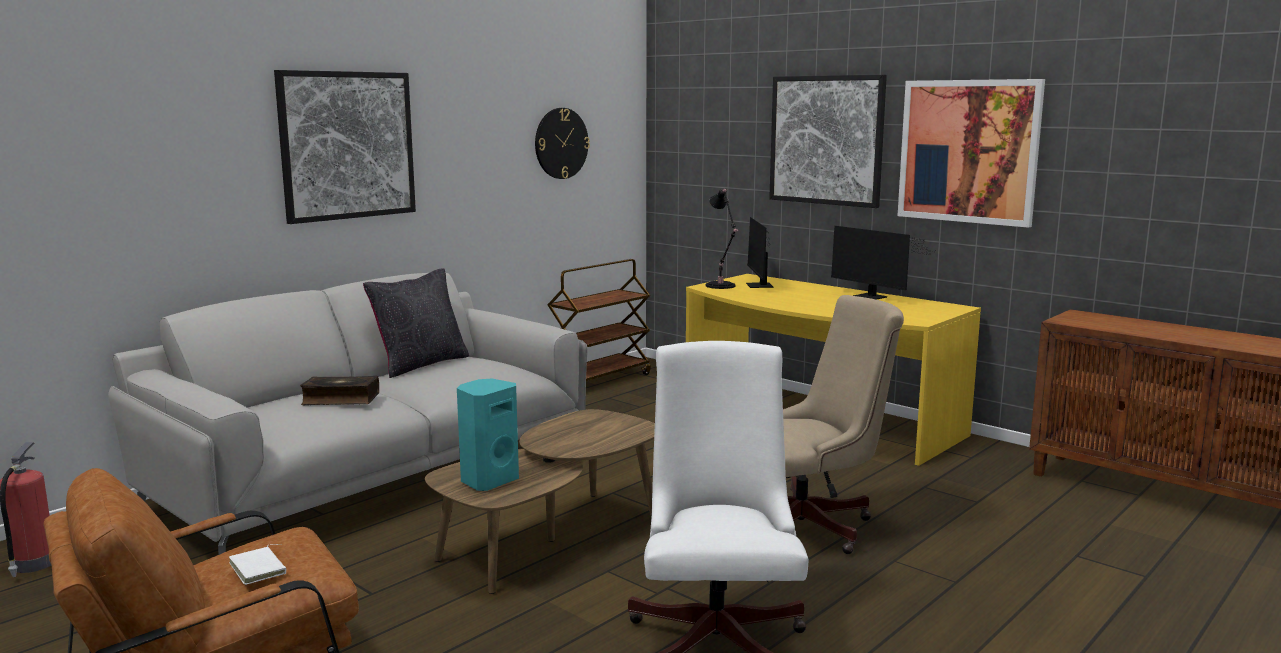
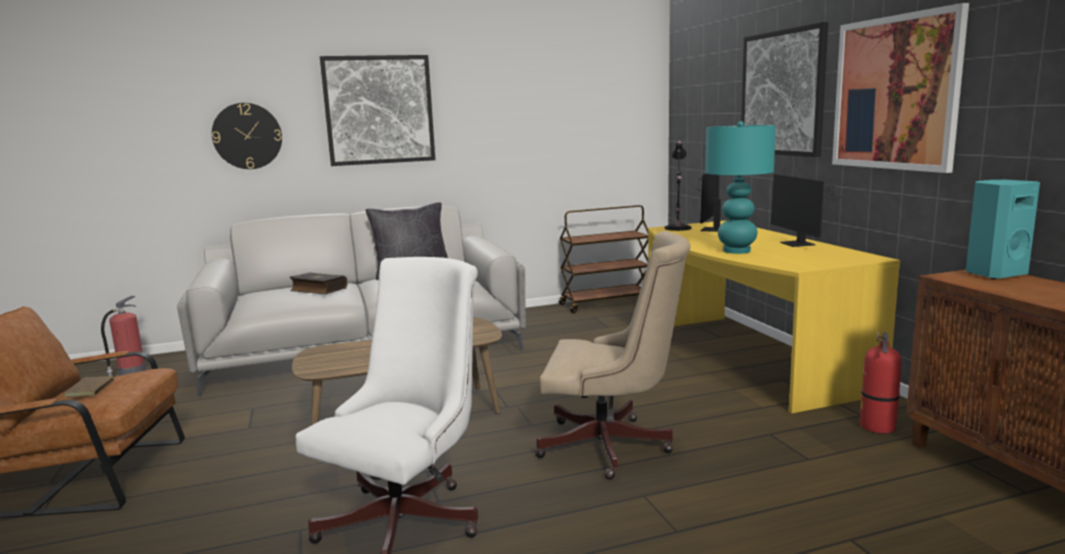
camera: 30 degrees right, 0 degrees up
white book [229,544,286,585] -> brown book [65,375,120,398]
turquoise speaker [457,378,519,491] -> turquoise speaker moved to [966,180,1040,279]
wall clock [535,108,590,179] -> wall clock moved to [212,103,282,169]
none -> turquoise table lamp [705,121,776,254]
none -> fire extinguisher [860,332,902,434]

